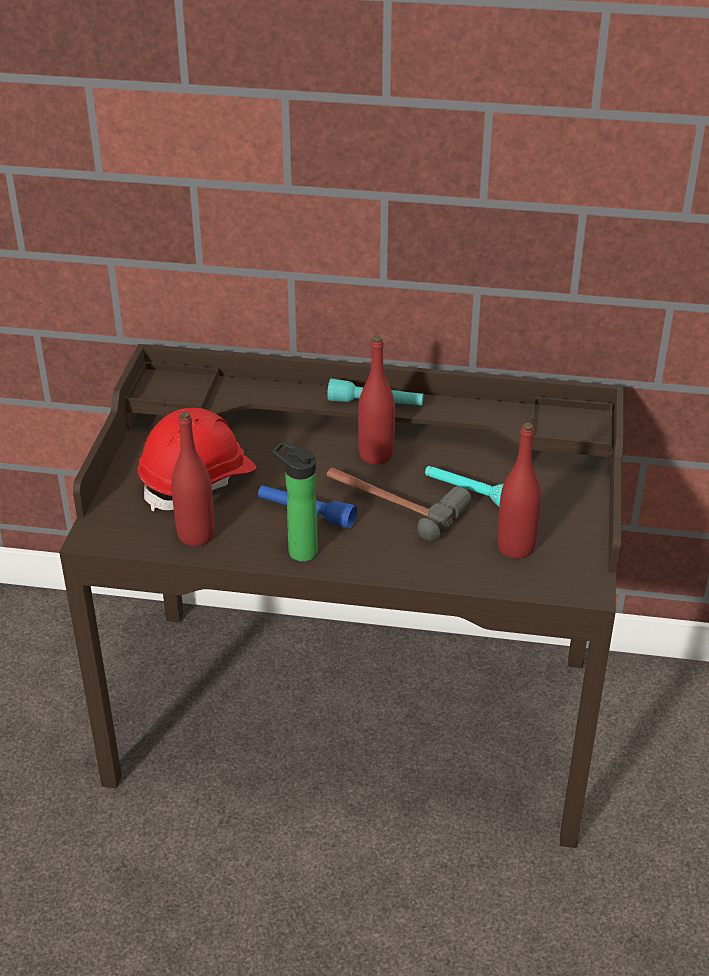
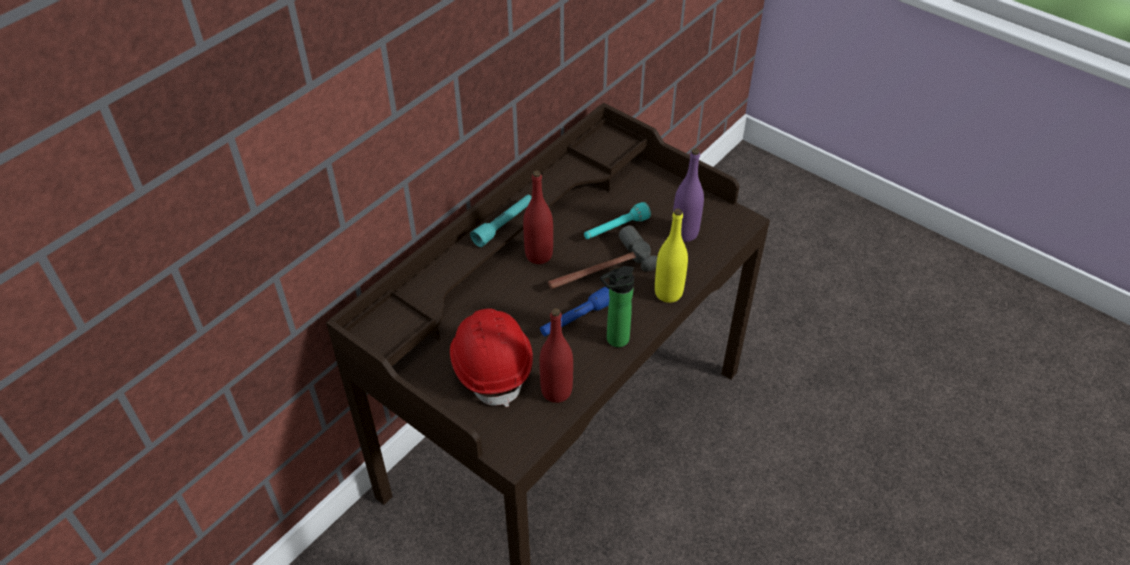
camera: 60 degrees left, 10 degrees up
red bottle [497,423,541,559] -> purple bottle [672,148,704,242]
none -> yellow bottle [655,209,688,303]

